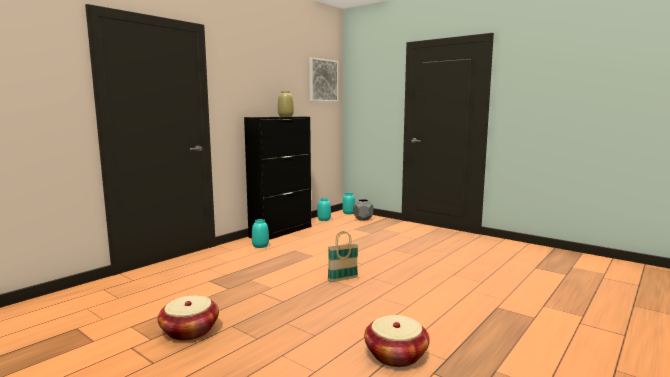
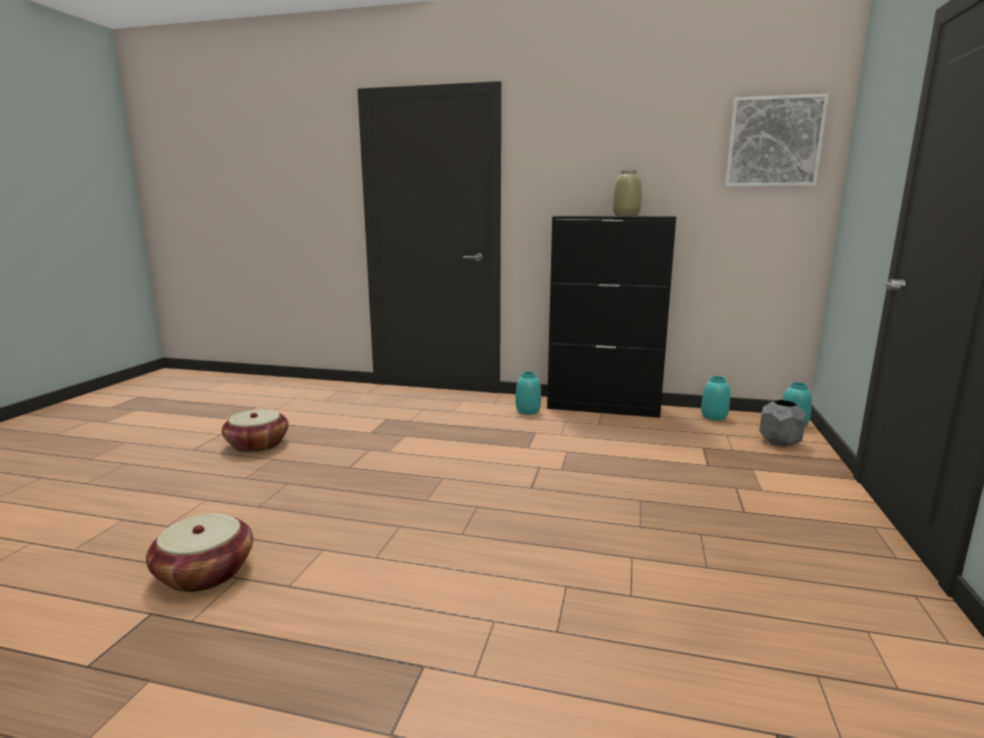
camera: 65 degrees right, 5 degrees up
basket [328,231,359,282] -> none

